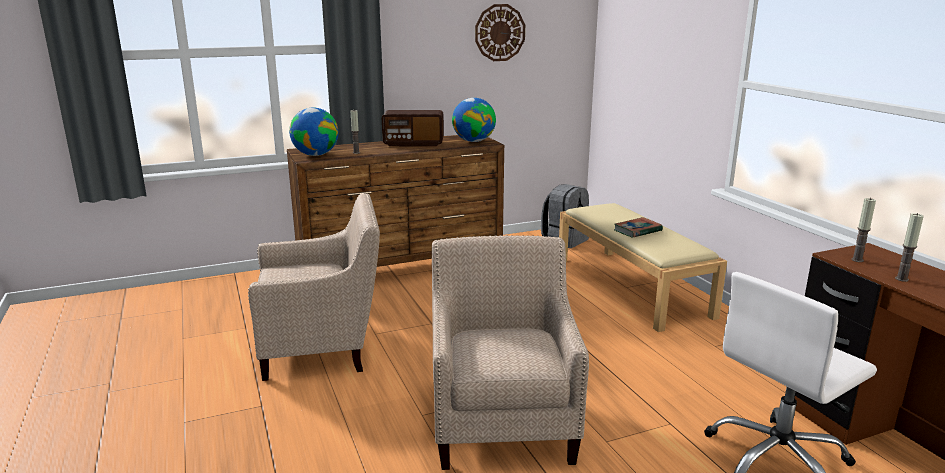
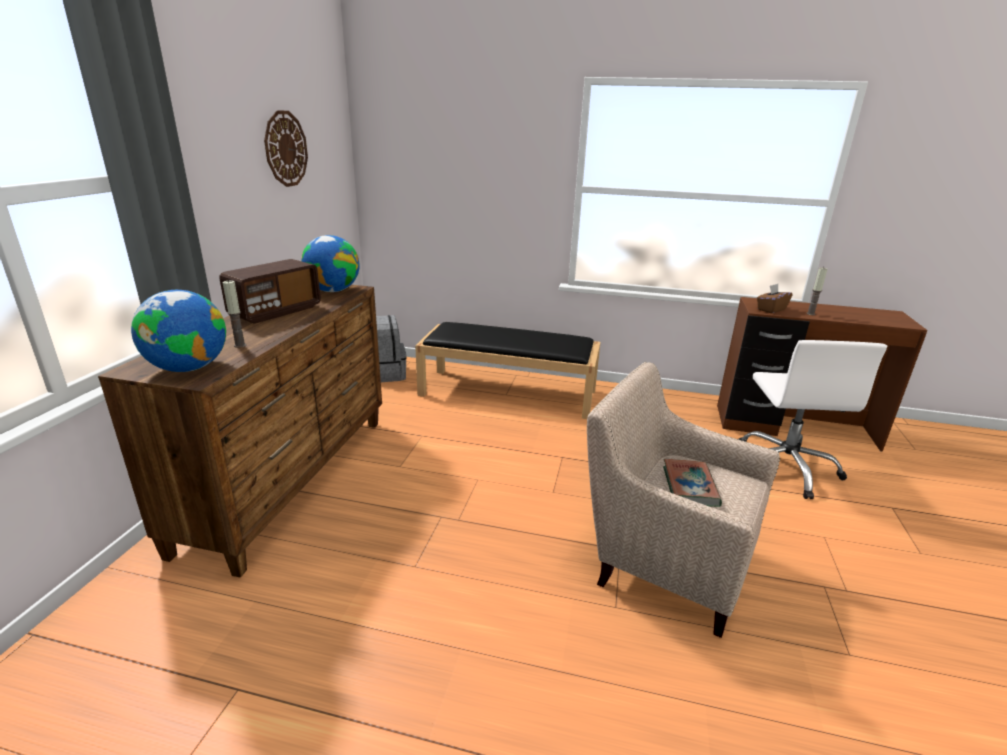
camera: 55 degrees left, 5 degrees up
beige armchair [248,193,380,381] -> none
beige bench [559,203,727,332] -> black bench [415,322,601,419]
book [614,217,663,238] -> book moved to [663,459,722,507]
candle [851,198,876,262] -> brown tissue box [757,284,793,313]

